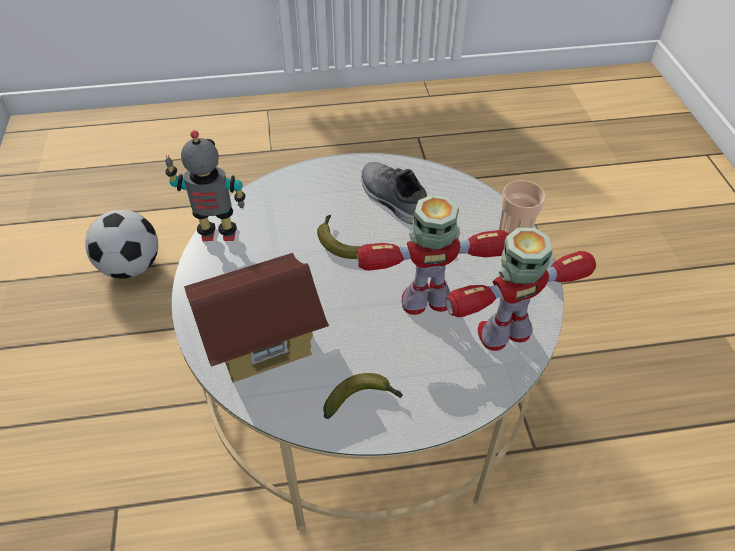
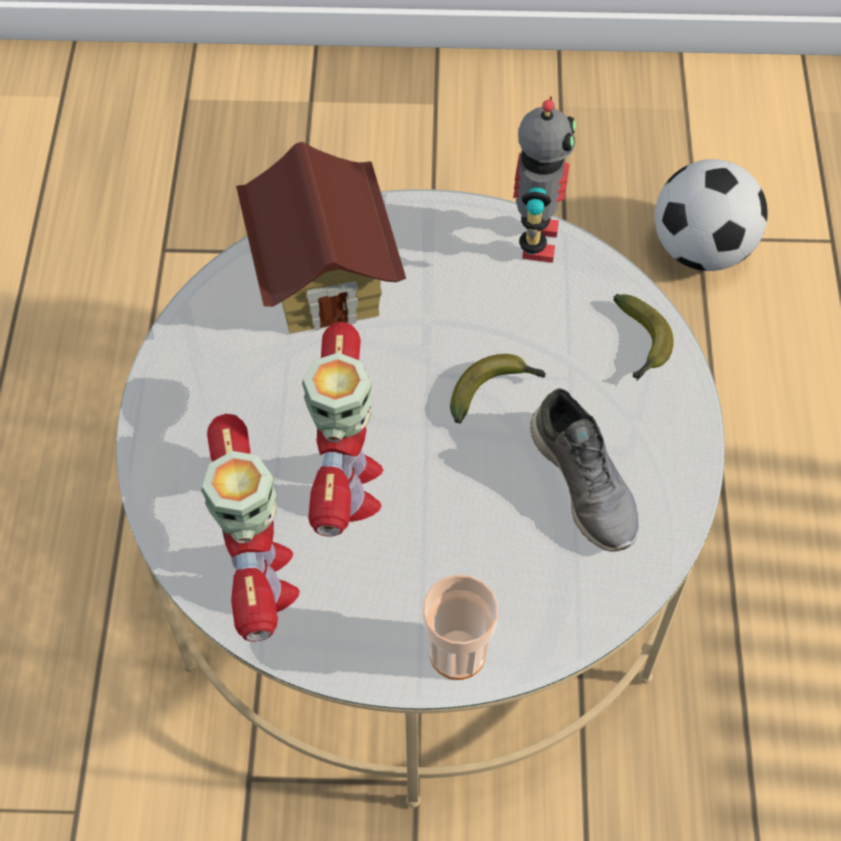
camera: 100 degrees right, 10 degrees up
banana [323,373,403,419] -> banana moved to [613,294,674,381]
grey shoe [361,162,427,224] -> grey shoe turned 90 degrees clockwise [530,388,639,552]

